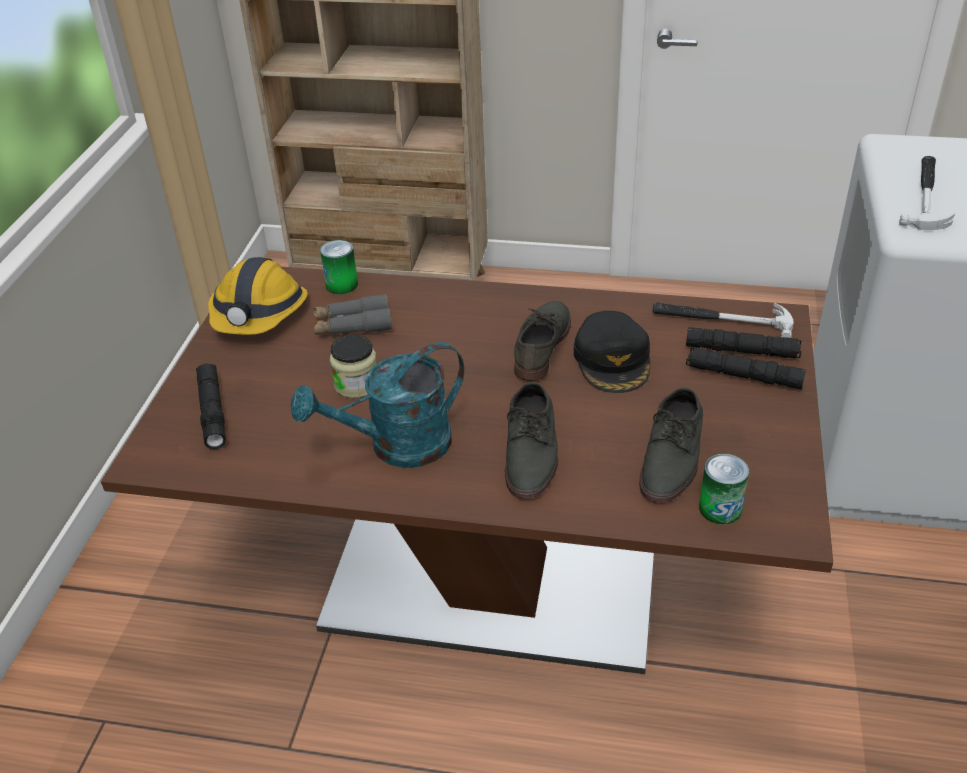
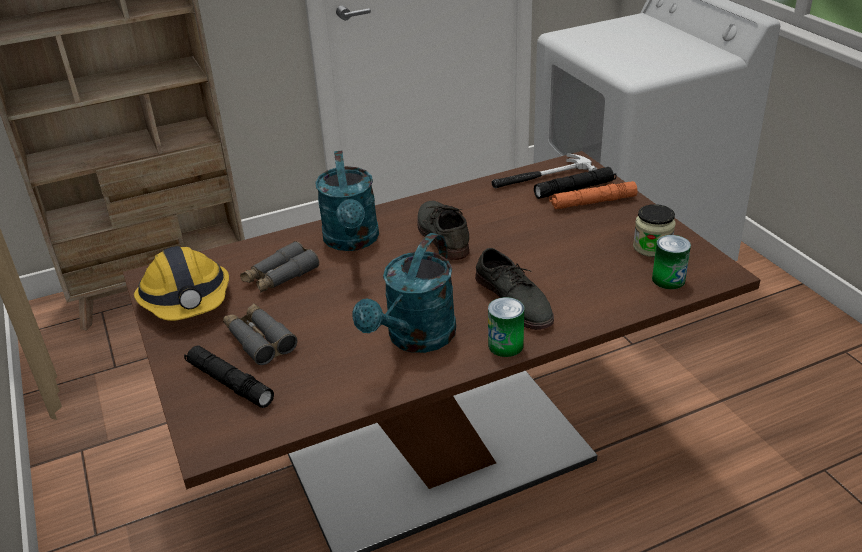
camera: 35 degrees left, 5 degrees down
can [320,240,358,294] -> can moved to [488,297,524,357]
jar [330,335,377,398] -> jar moved to [633,204,676,257]
black cap [574,311,650,393] -> none
grey shoe [639,388,703,502] -> none
black flashlight [686,347,806,389] -> orange flashlight [549,181,637,209]
hammer [899,156,955,230] -> none
none -> grey binoculars [223,304,298,365]
none -> turquoise watering can [315,150,379,251]

